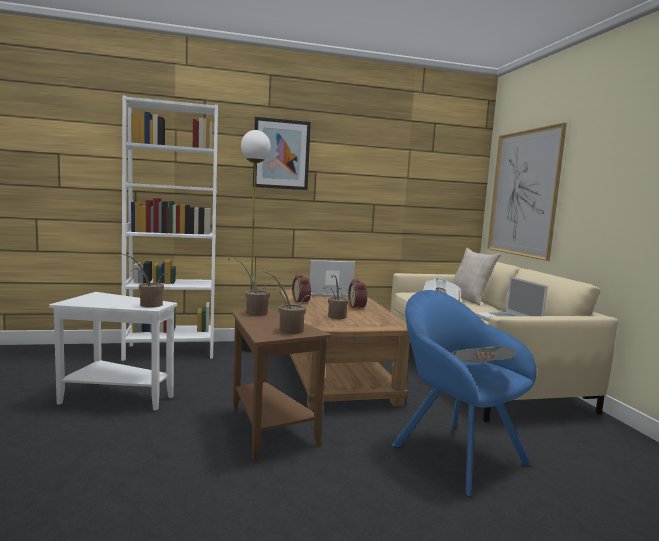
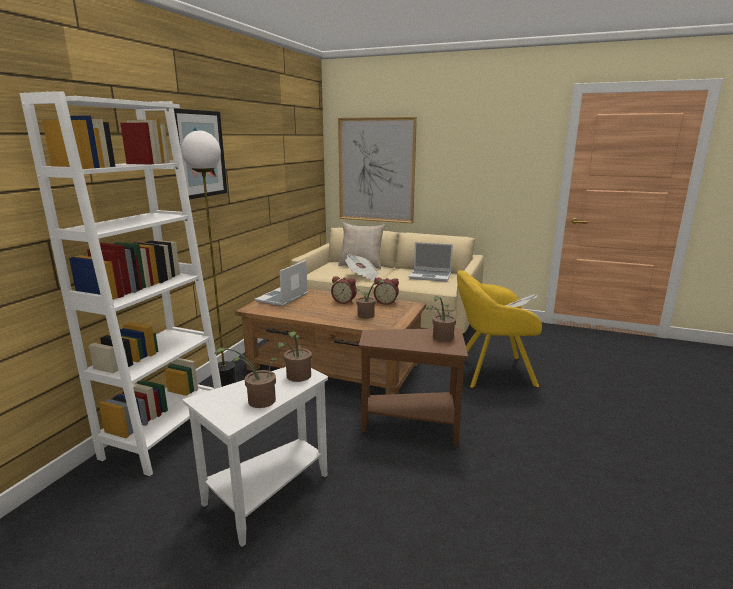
camera: 55 degrees left, 10 degrees up
potted plant [231,258,275,316] -> potted plant moved to [214,348,279,408]
alarm clock [292,273,311,304] -> alarm clock moved to [374,277,399,305]
blue armchair [392,290,537,497] -> yellow armchair [457,270,542,388]

